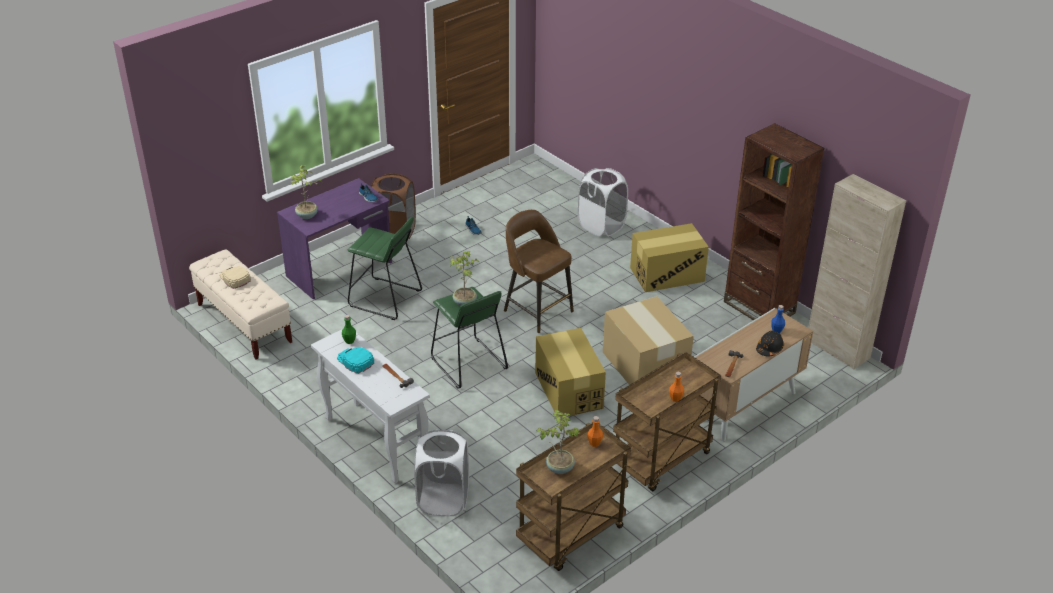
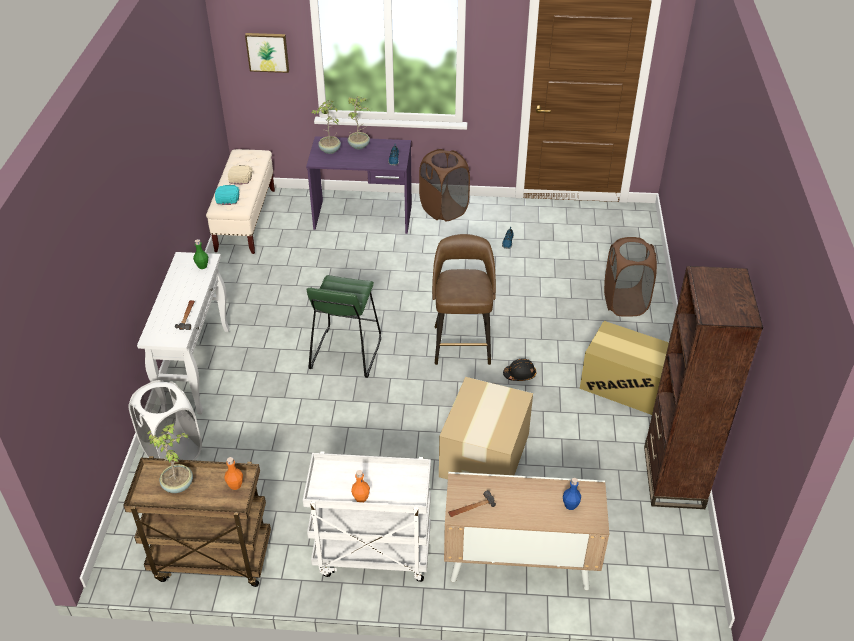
camera: 45 degrees right, 5 degrees up
turquoise cap [337,347,374,374] -> turquoise cap moved to [215,185,239,205]
green stool [348,217,422,320] -> none
potted plant [450,251,479,306] -> potted plant moved to [348,96,370,150]
cardboard box [535,328,606,417] -> none
white laundry basket [578,168,628,236] -> brown laundry basket [604,237,657,317]
brown cart [613,351,721,491] -> white cart [303,451,431,582]
black hard hat [756,331,784,357] -> black hard hat moved to [503,359,536,381]
beige cabinet [808,174,906,370] -> none
none -> picture [245,33,289,73]

